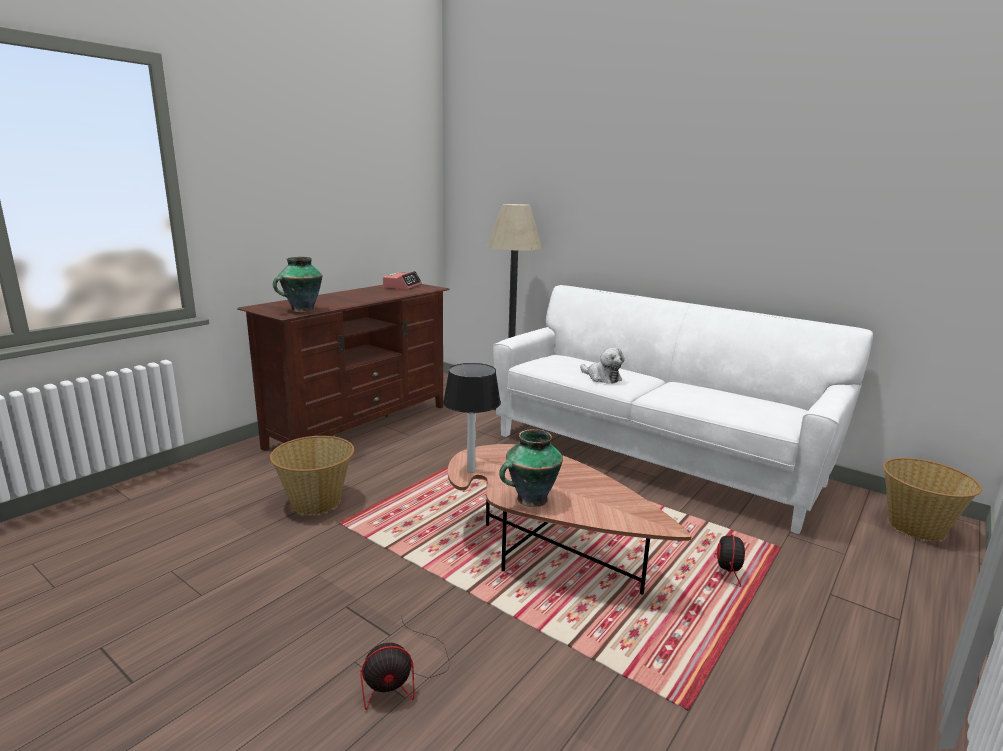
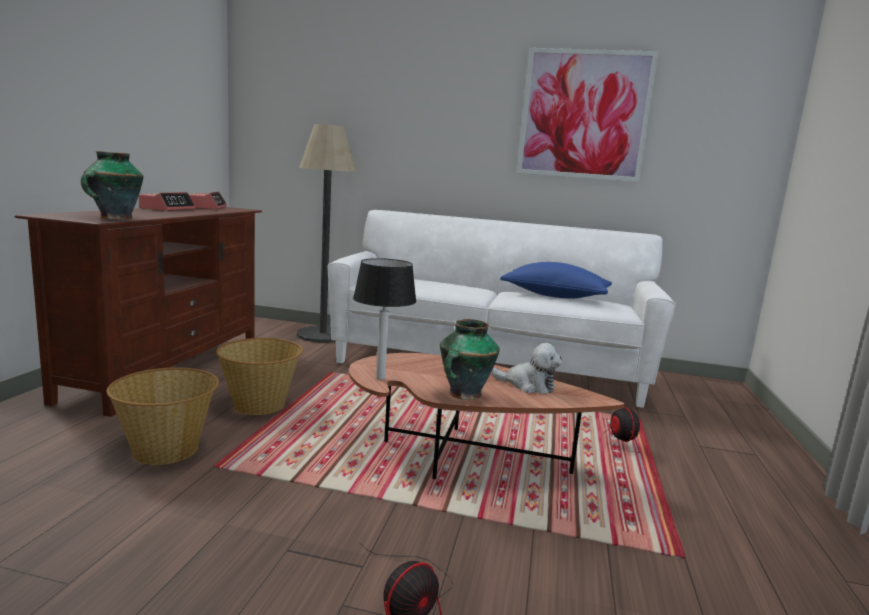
camera: 25 degrees left, 5 degrees down
plush toy [580,348,625,384] -> plush toy moved to [492,343,562,394]
basket [883,458,982,541] -> basket moved to [216,338,303,415]
none -> alarm clock [138,192,195,211]
none -> blue pillow [500,262,612,299]
none -> picture [517,48,659,182]

